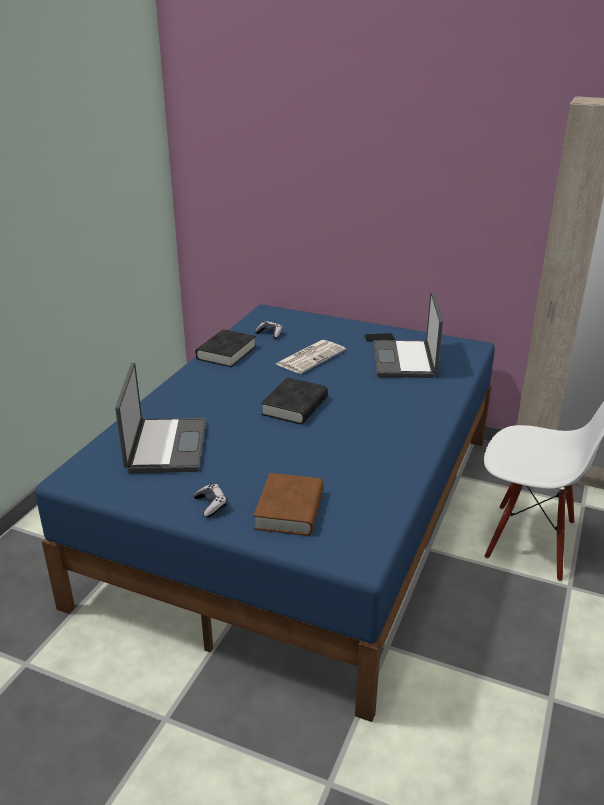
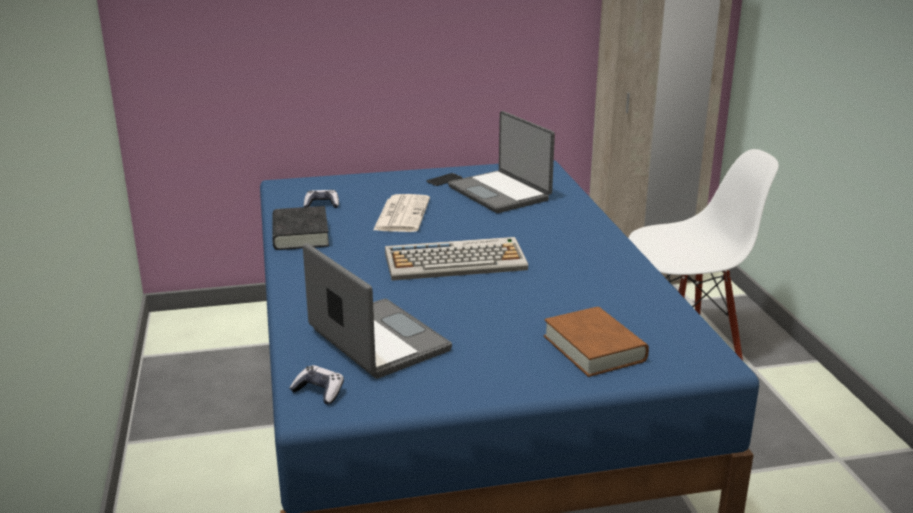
camera: 35 degrees left, 5 degrees down
game controller [194,484,227,517] -> game controller moved to [290,365,344,404]
black book [261,378,328,424] -> keyboard [385,237,528,281]

